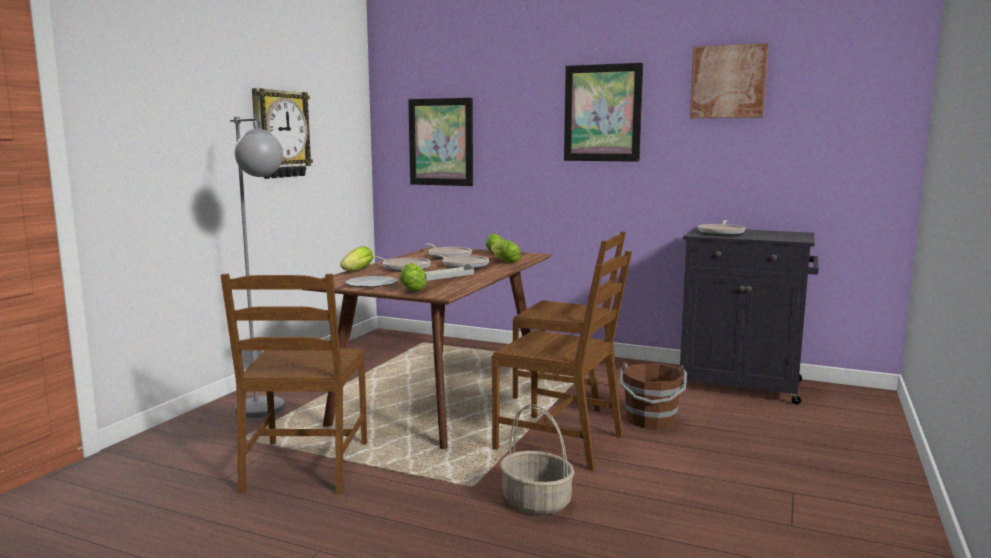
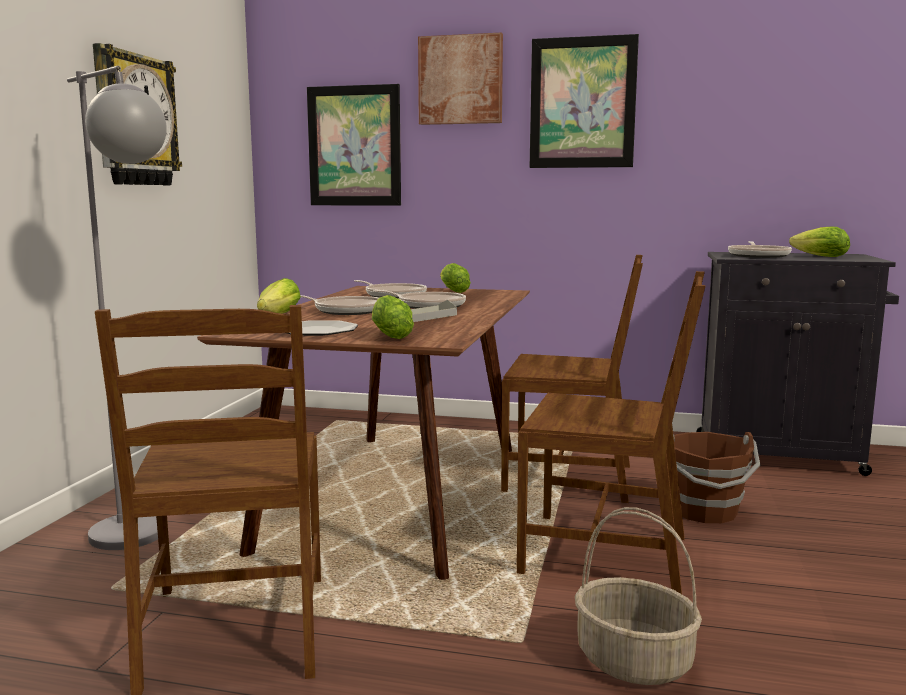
camera: 10 degrees left, 0 degrees up
lettuce [491,240,521,263] -> lettuce moved to [789,227,850,257]
picture [690,43,769,118] -> picture moved to [418,32,503,125]

